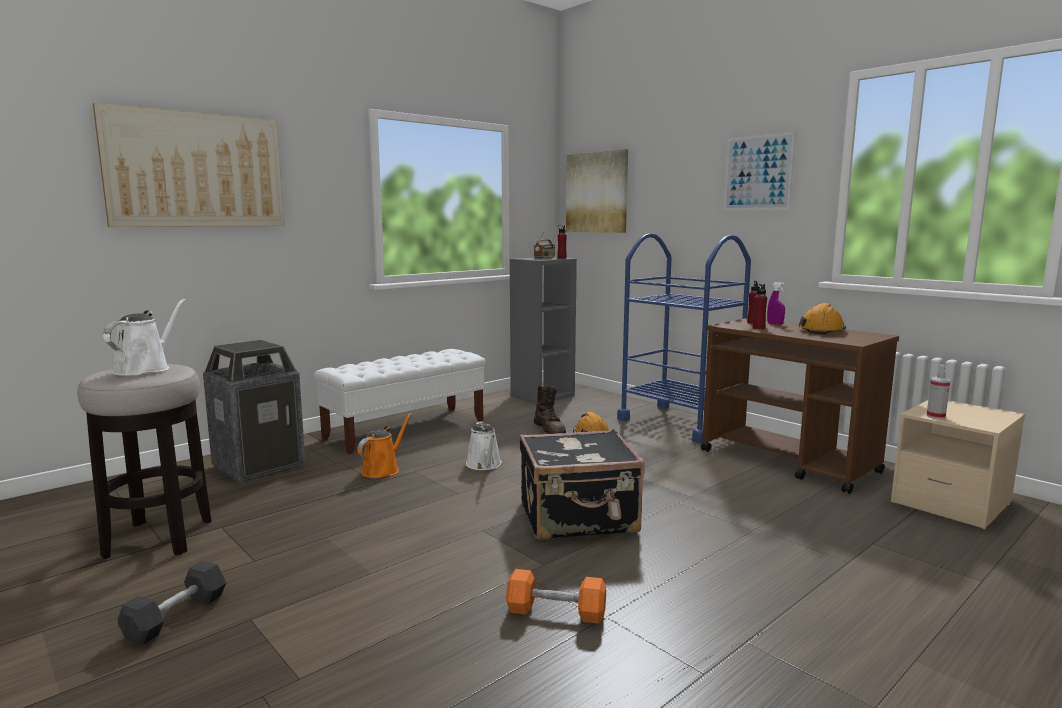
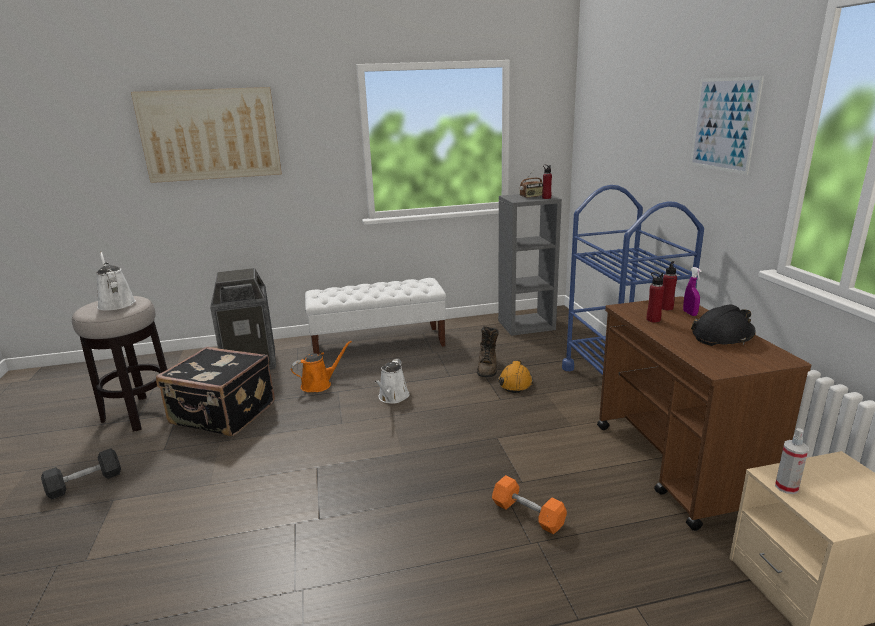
camera: 30 degrees right, 10 degrees up
white watering can [103,299,186,376] -> white watering can turned 75 degrees counterclockwise [96,252,136,310]
orange dumbbell [506,569,606,624] -> orange dumbbell moved to [492,475,567,534]
black suitcase [519,429,645,540] -> black suitcase moved to [156,346,275,436]
picture [566,149,628,233] -> none
orange hard hat [798,303,846,335] -> black hard hat [691,305,755,346]

